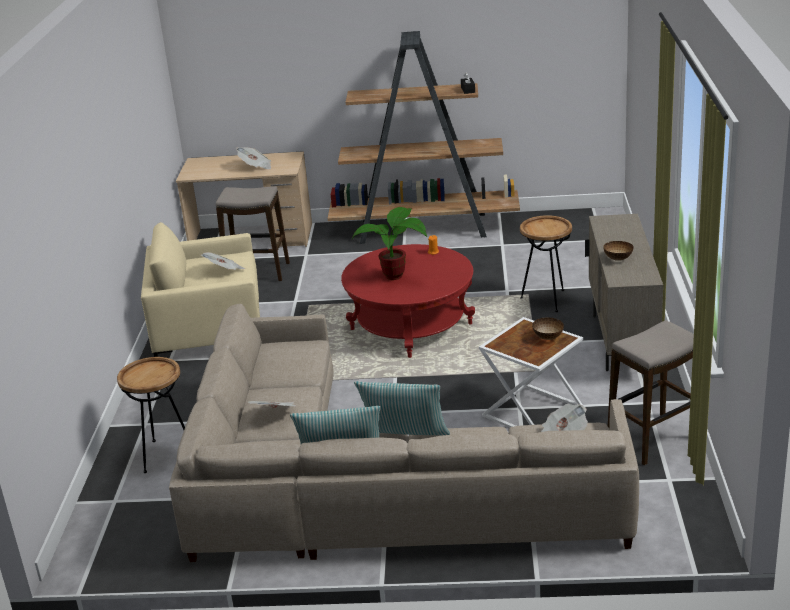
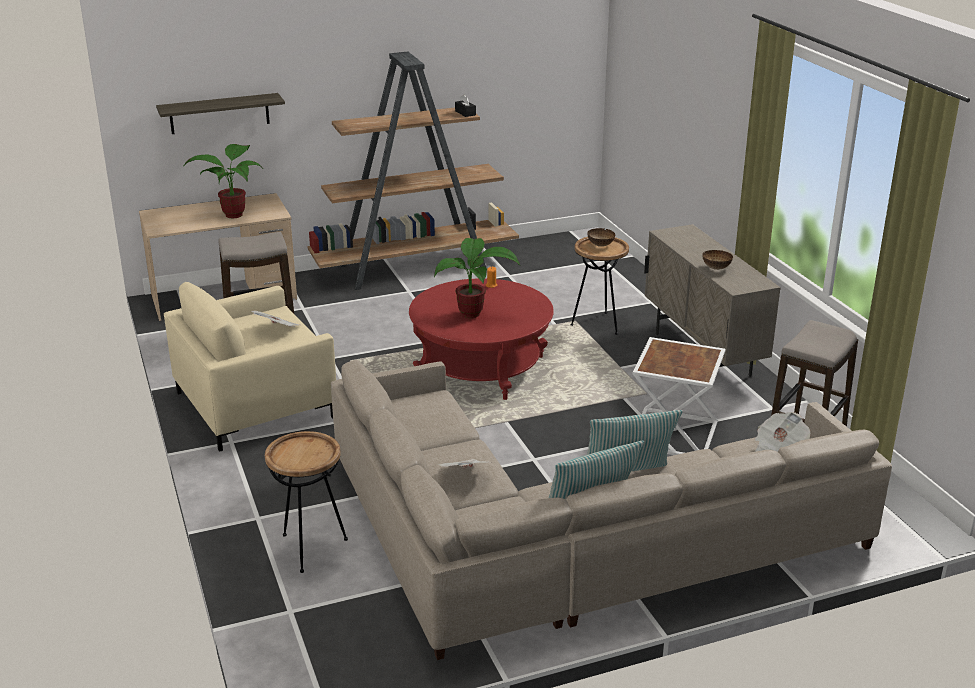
camera: 25 degrees left, 0 degrees up
newspaper [236,147,271,170] -> potted plant [184,144,262,218]
bowl [532,317,564,340] -> bowl moved to [587,228,615,247]
none -> shelf [156,93,285,134]

